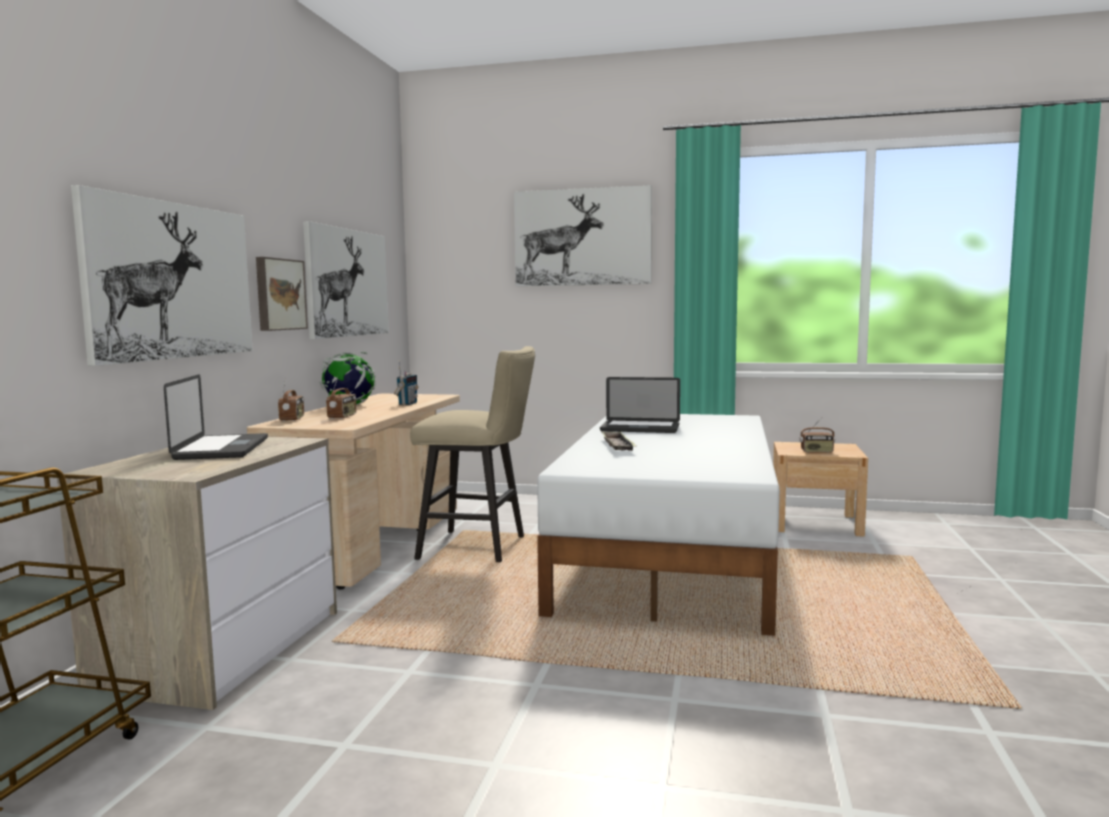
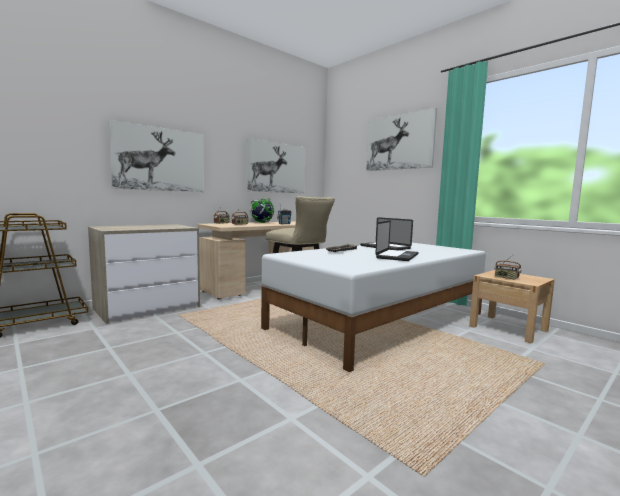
camera: 35 degrees right, 0 degrees up
laptop [164,374,268,460] -> laptop moved to [375,220,419,261]
picture [256,257,308,331] -> none

